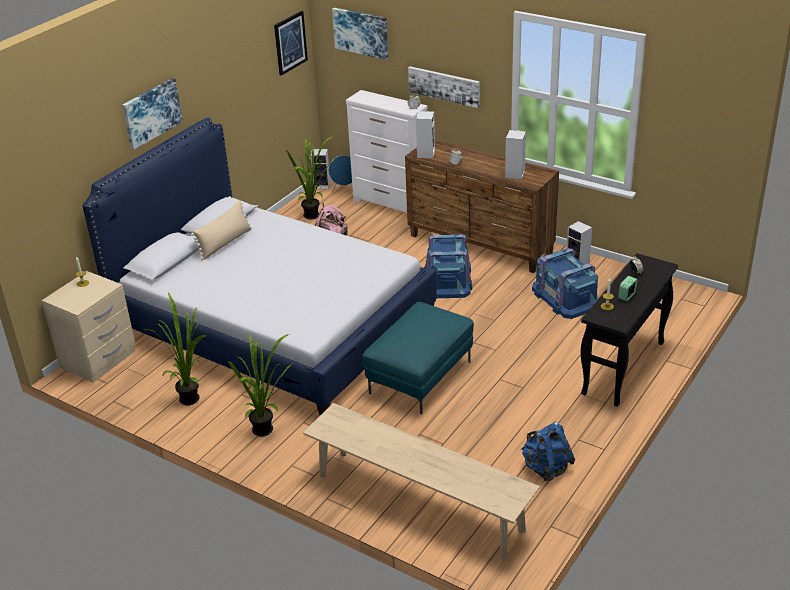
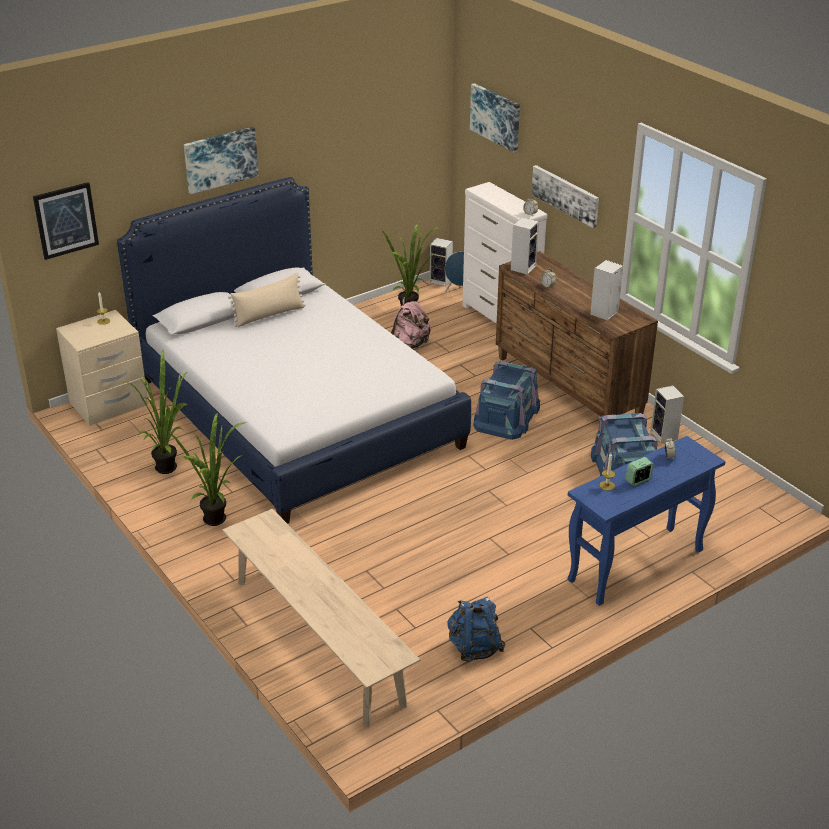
camera: 20 degrees right, 0 degrees up
picture [274,11,308,76] -> picture moved to [33,182,99,260]
turquoise ottoman [362,302,474,414] -> none
black console table [581,253,678,407] -> blue console table [568,436,726,606]

